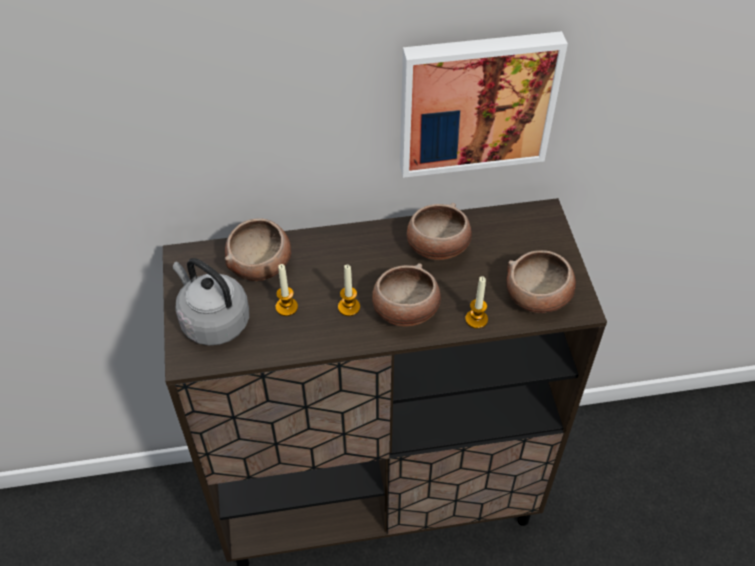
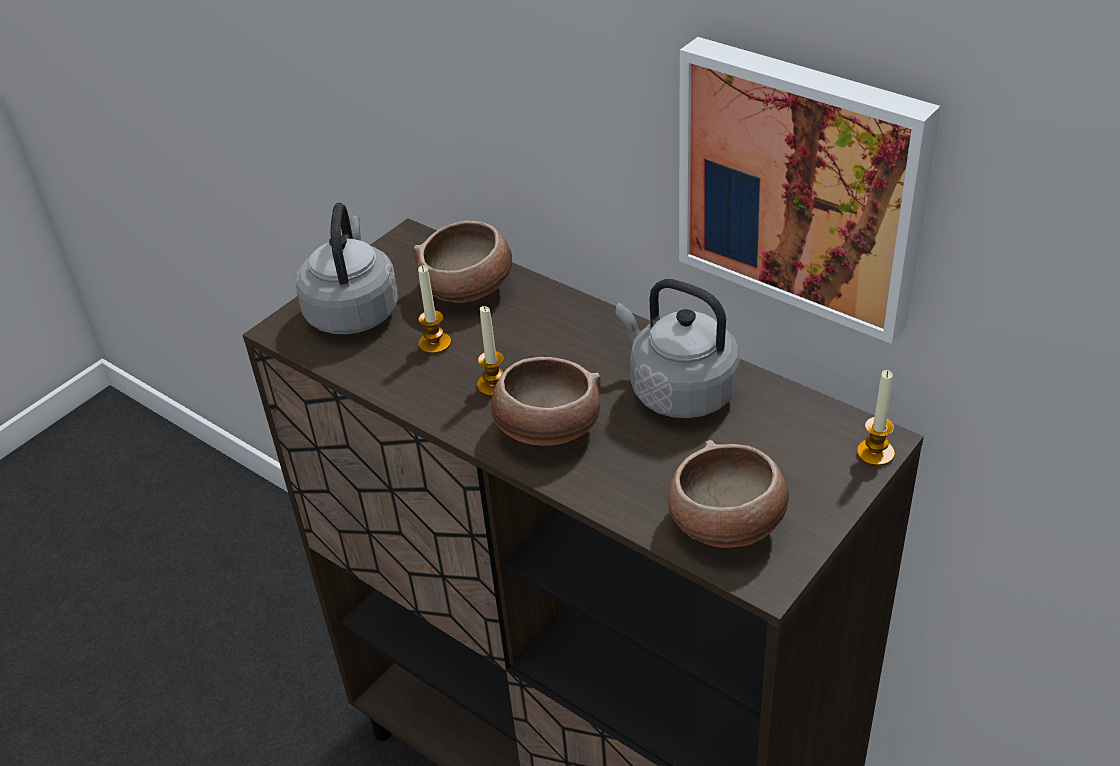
camera: 50 degrees right, 10 degrees down
bowl [407,203,472,260] -> grey kettle [615,279,740,418]
candle [465,276,488,329] -> candle moved to [857,370,895,466]

